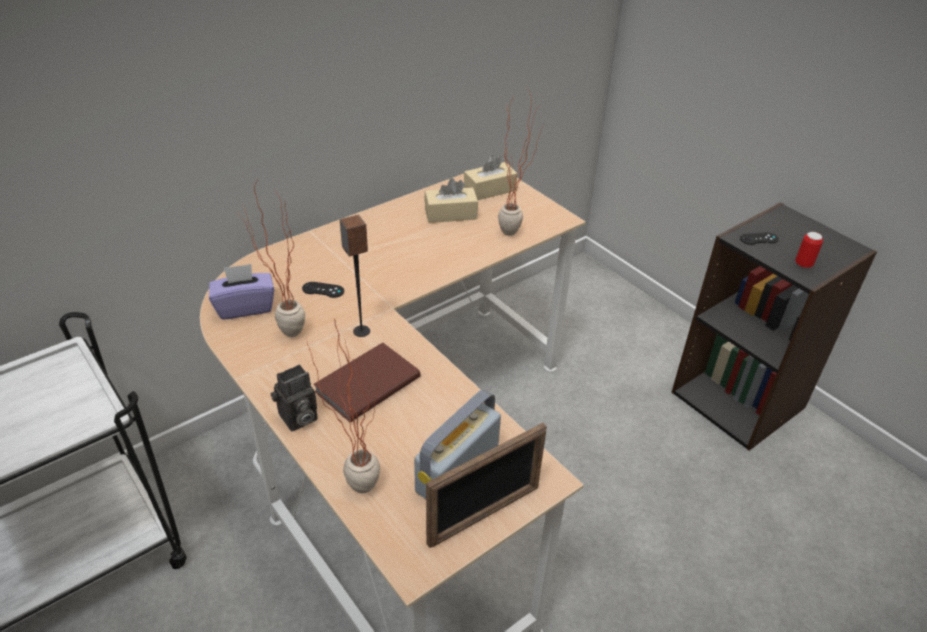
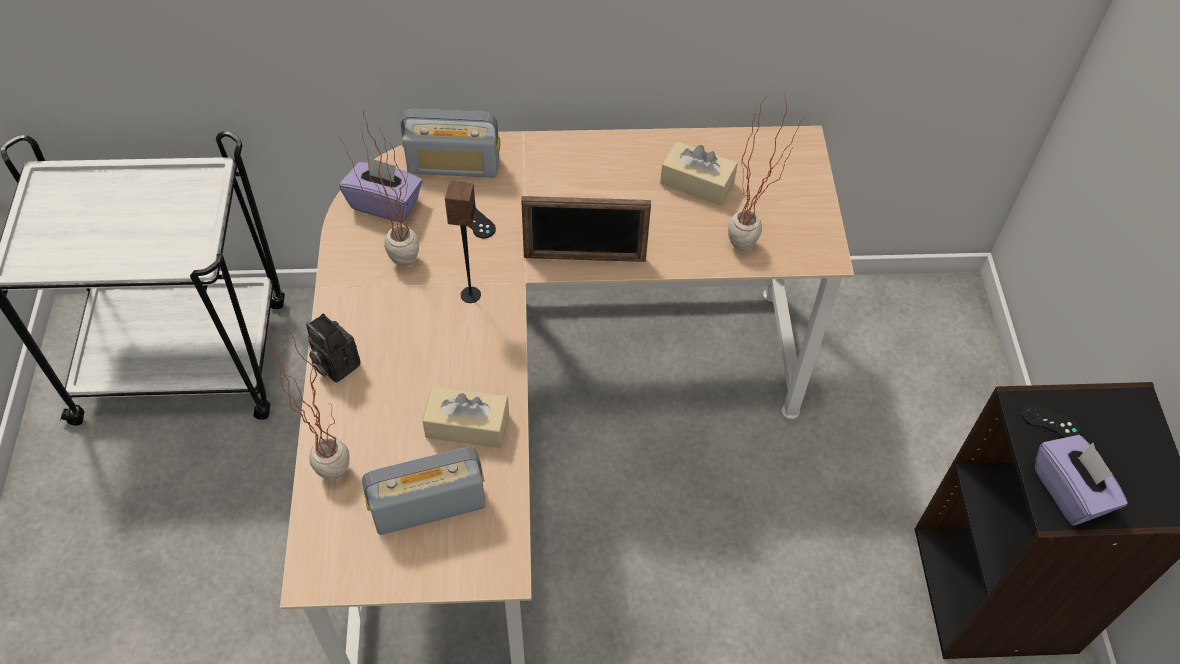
camera: 35 degrees right, 15 degrees up
camera [270,364,318,431] -> camera turned 45 degrees clockwise [306,313,361,383]
brown book [313,342,421,422] -> none
picture frame [426,423,547,548] -> picture frame moved to [521,196,651,262]
beige tissue box [464,155,517,200] -> beige tissue box moved to [422,386,509,448]
can [795,232,823,268] -> purple tissue box [1035,435,1128,526]
none -> radio [401,109,500,178]

